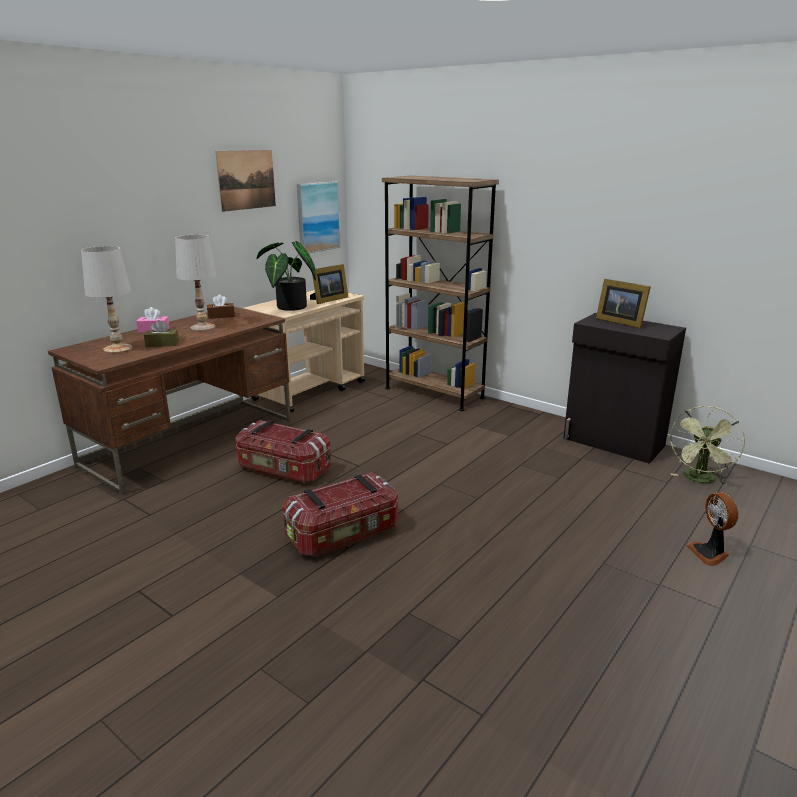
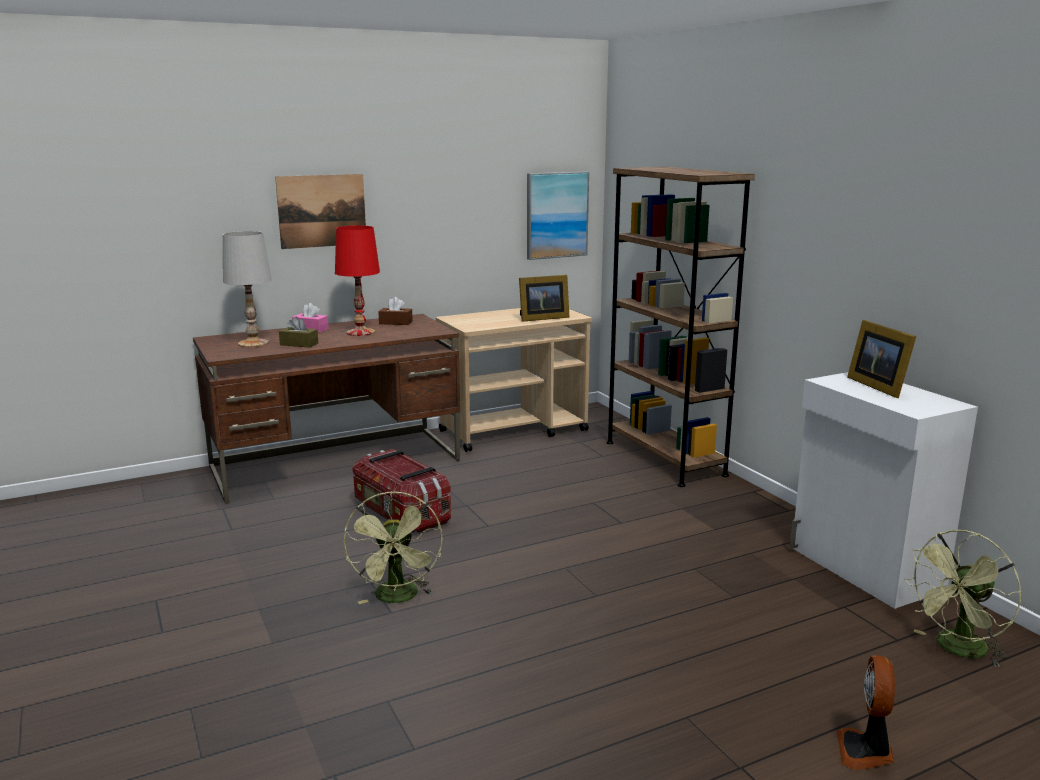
camera: 25 degrees right, 5 degrees down
white table lamp [175,235,217,331] -> red table lamp [335,225,380,336]
picture [215,150,276,212] -> picture moved to [275,174,366,249]
potted plant [256,241,316,311] -> none
storage box [283,472,398,557] -> green fan [343,491,443,604]
black cabinet [563,313,686,464] -> white cabinet [790,372,978,609]

